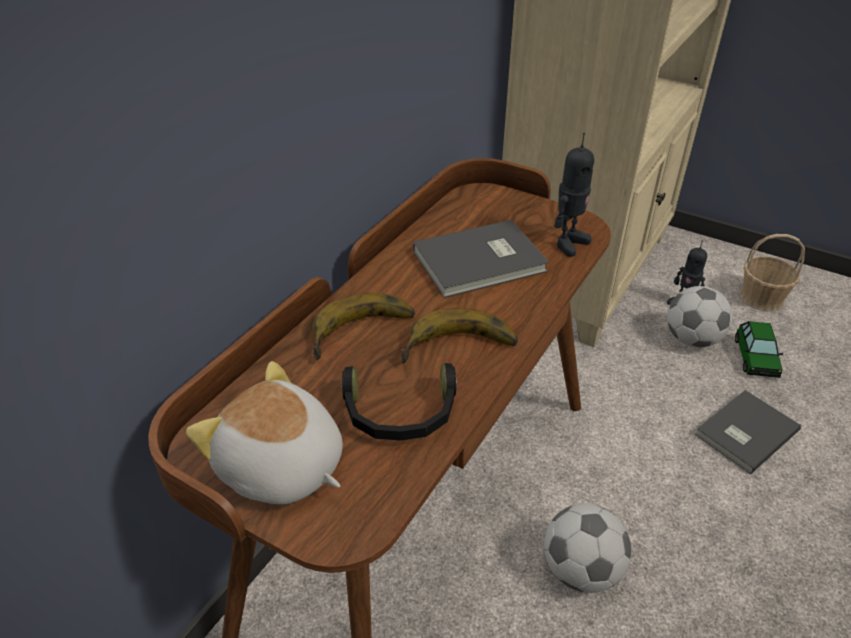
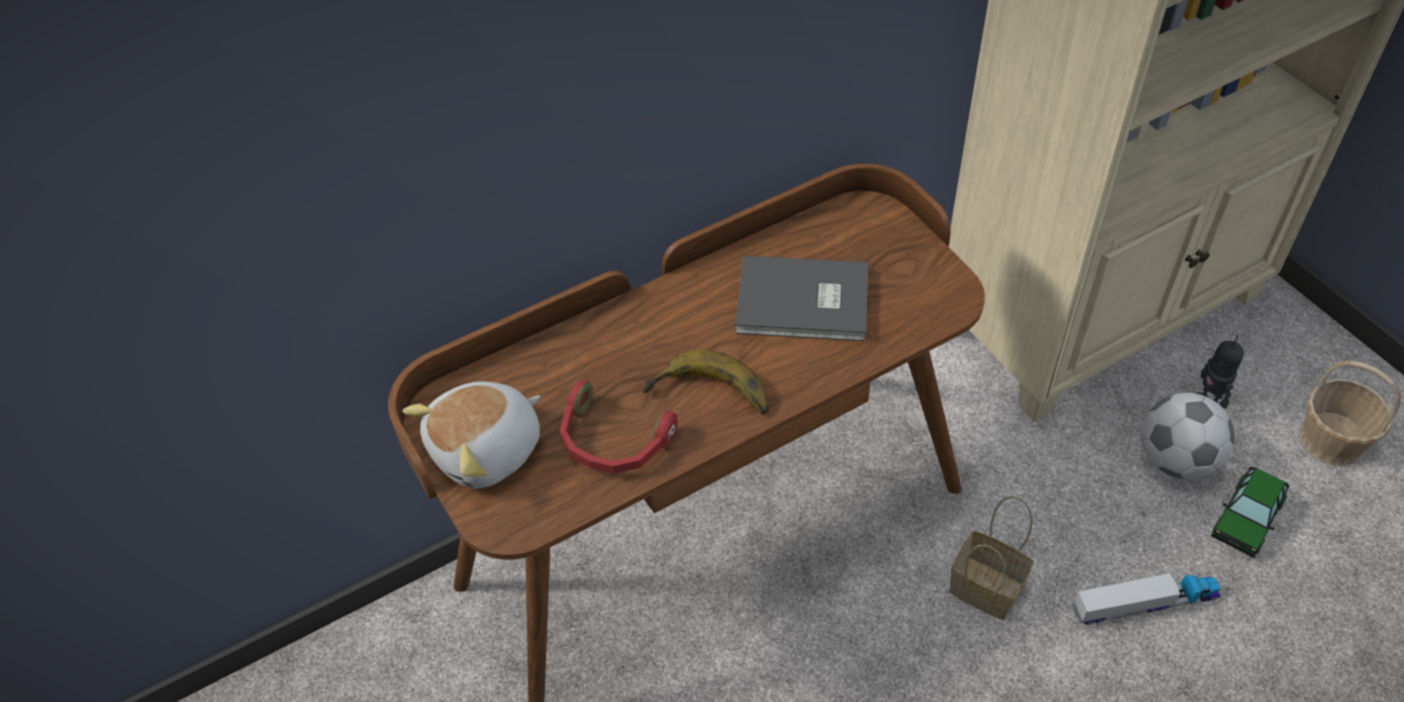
camera: 30 degrees right, 10 degrees up
plush toy [186,361,343,504] -> plush toy turned 105 degrees counterclockwise [403,382,541,489]
banana [312,293,415,360] -> none
black headphones [342,363,457,440] -> red headphones [559,380,678,473]
football [544,504,631,593] -> none
toy robot [554,133,594,257] -> none
grey book [695,390,801,474] -> toy truck [1074,573,1220,625]
none -> basket [949,496,1034,620]

